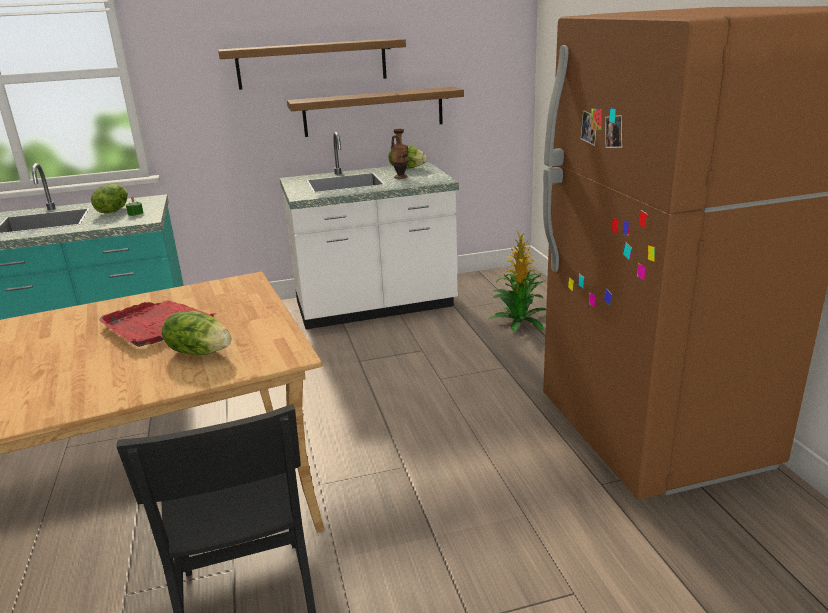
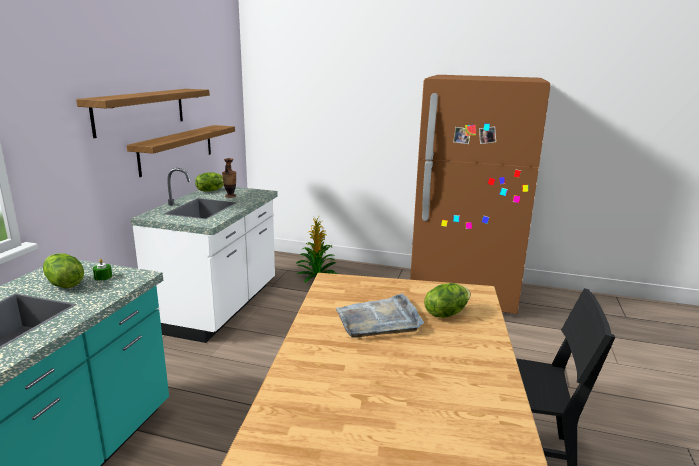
camera: 60 degrees left, 5 degrees down
red tray [99,300,217,347] -> grey tray [336,293,424,338]

